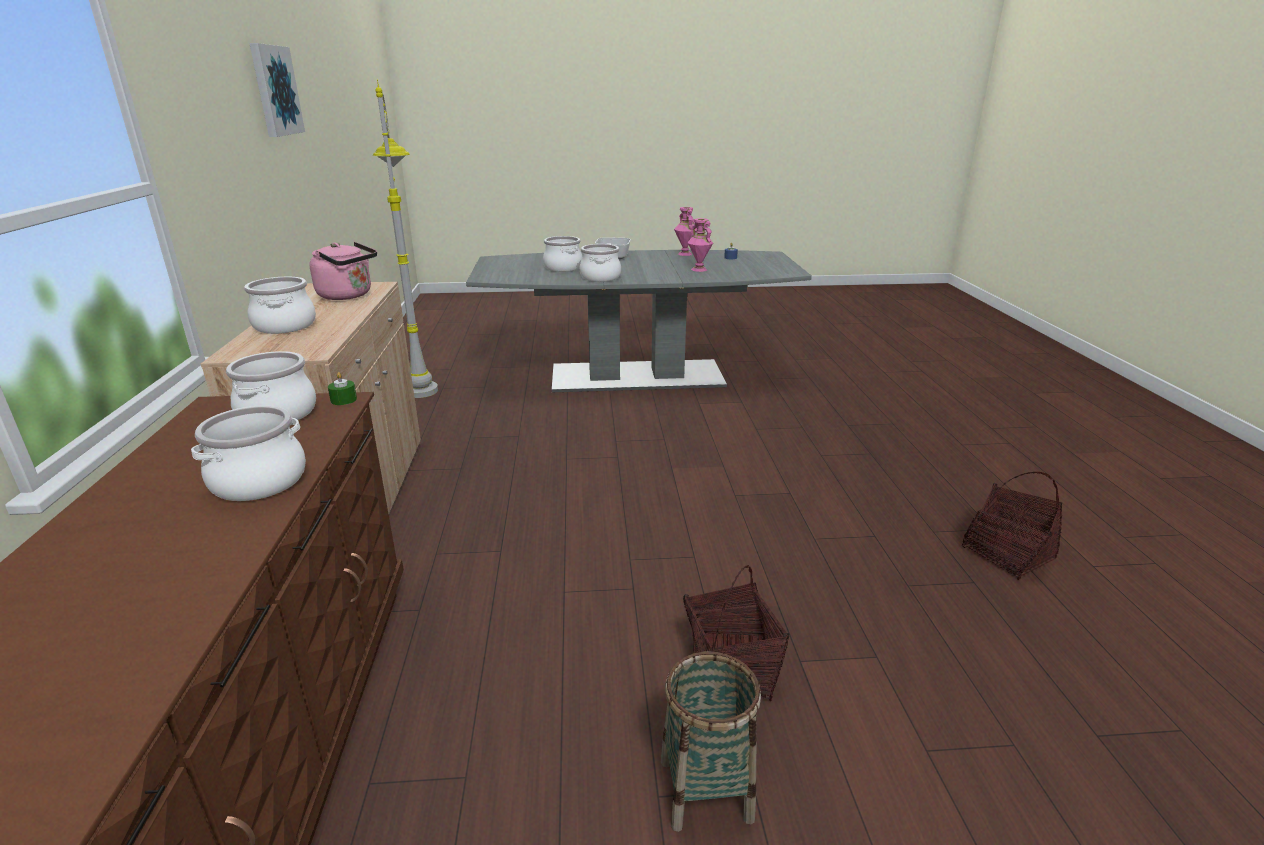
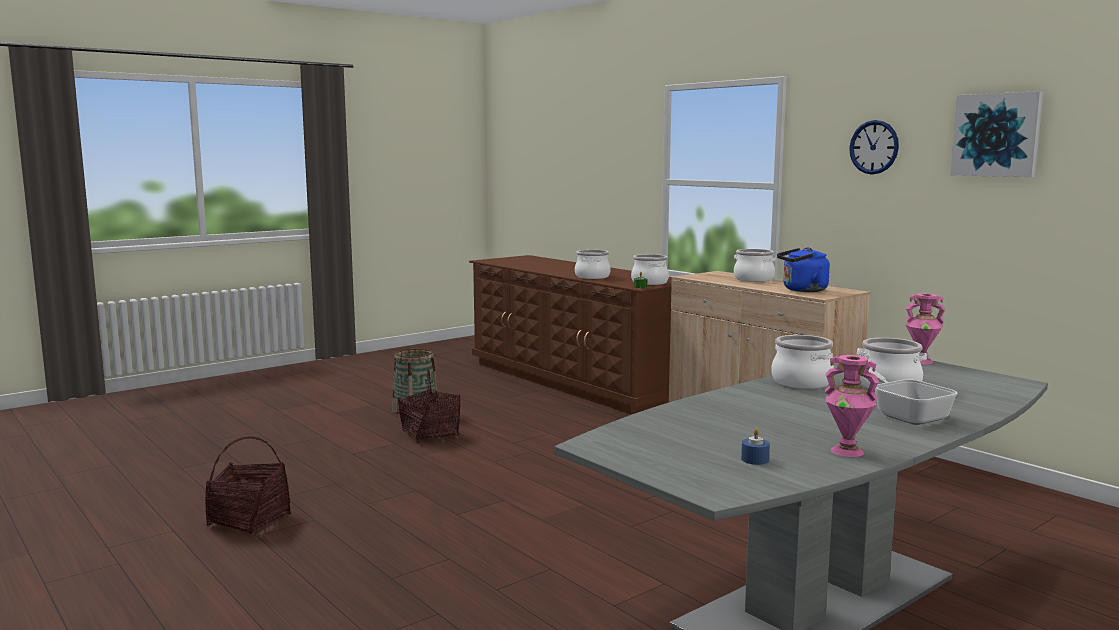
camera: 145 degrees right, 15 degrees down
pink kettle [309,242,377,300] -> blue kettle [777,247,830,292]
grey floor lamp [373,79,438,398] -> none
pink vase [688,218,713,272] -> pink vase moved to [905,293,945,364]
none -> wall clock [849,120,899,174]

